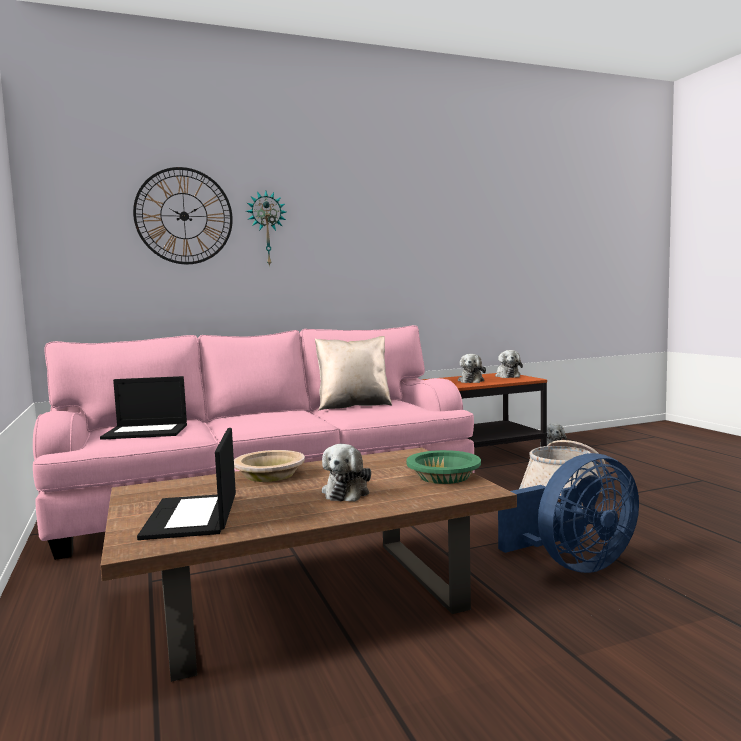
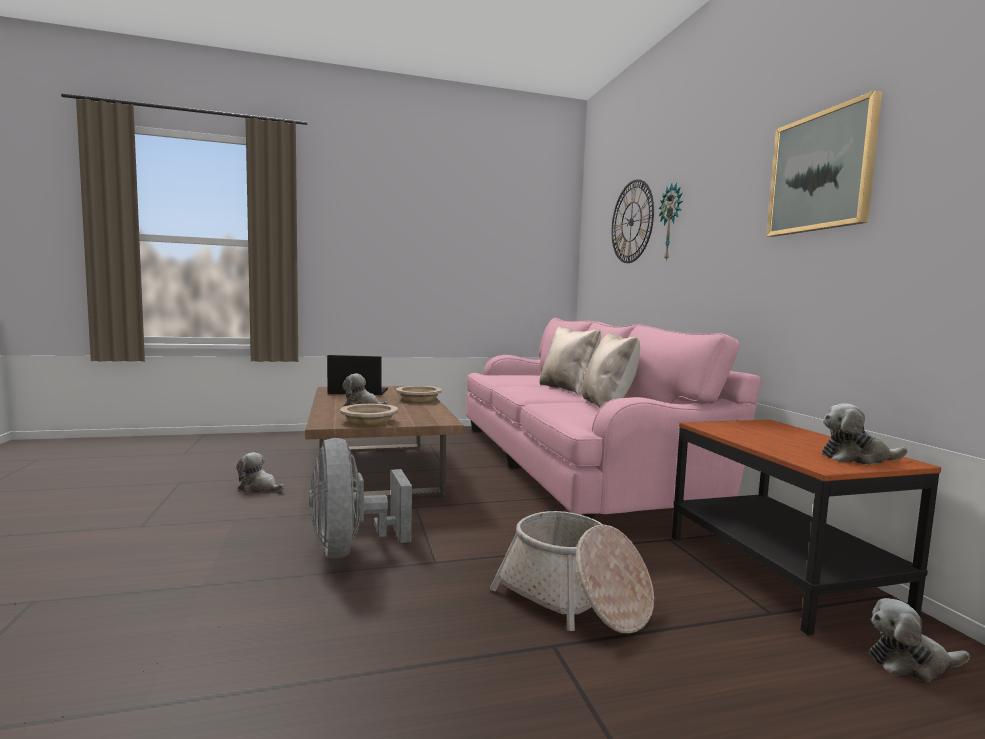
camera: 95 degrees right, 0 degrees up
laptop [100,376,187,440] -> none
green bowl [406,450,481,484] -> beige bowl [340,404,398,426]
plush toy [458,354,486,383] -> plush toy moved to [236,452,285,493]
blue fan [498,453,639,573] -> grey fan [309,438,412,559]
none -> beige pillow [540,326,601,394]
none -> picture [767,90,882,237]

